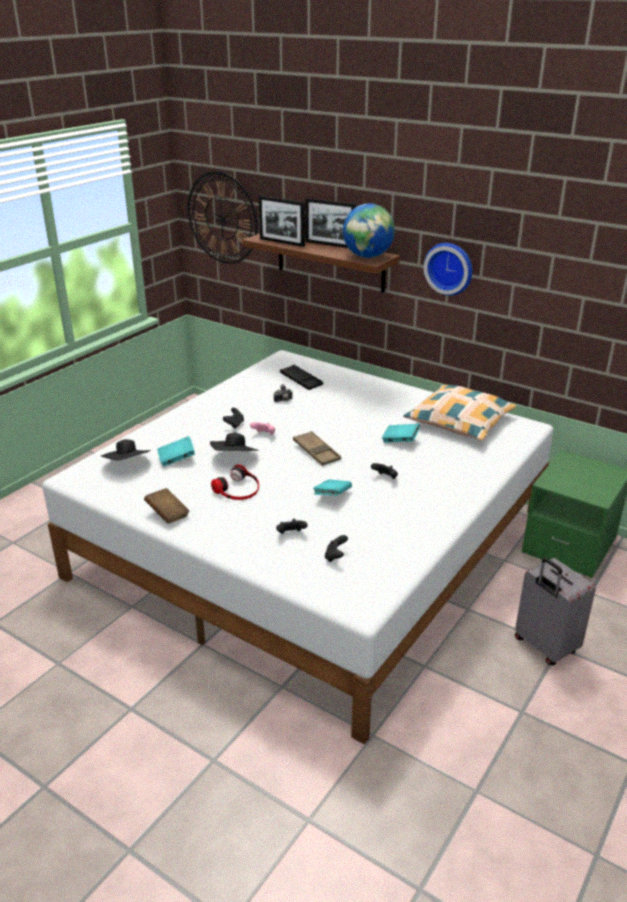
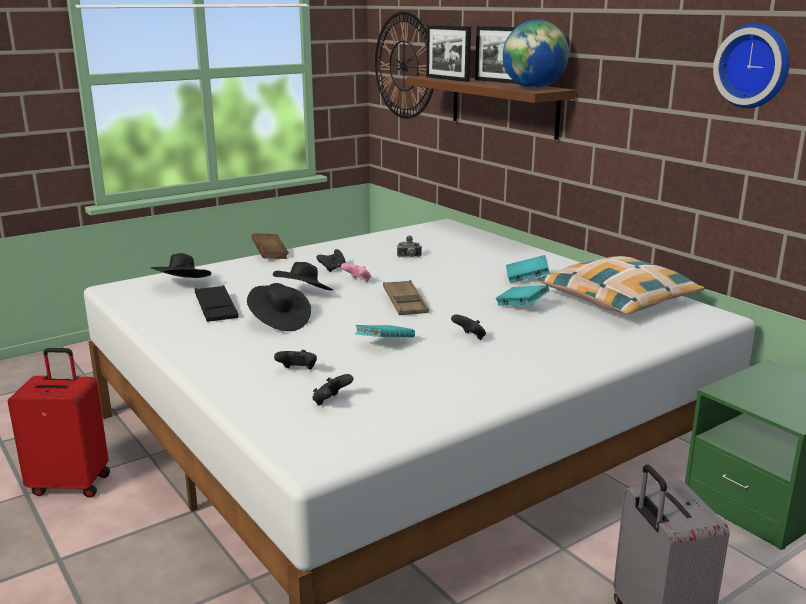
camera: 20 degrees right, 10 degrees down
brown book [144,488,189,524] -> brown book moved to [251,234,289,259]
turquoise book [157,436,195,467] -> turquoise book moved to [506,255,550,283]
headphones [211,464,259,500] -> black hat [247,283,311,331]
black tray [280,365,323,390] -> black tray moved to [195,285,238,322]
wall clock [424,243,472,296] -> wall clock moved to [713,23,790,108]
none -> red suitcase [8,348,110,497]

